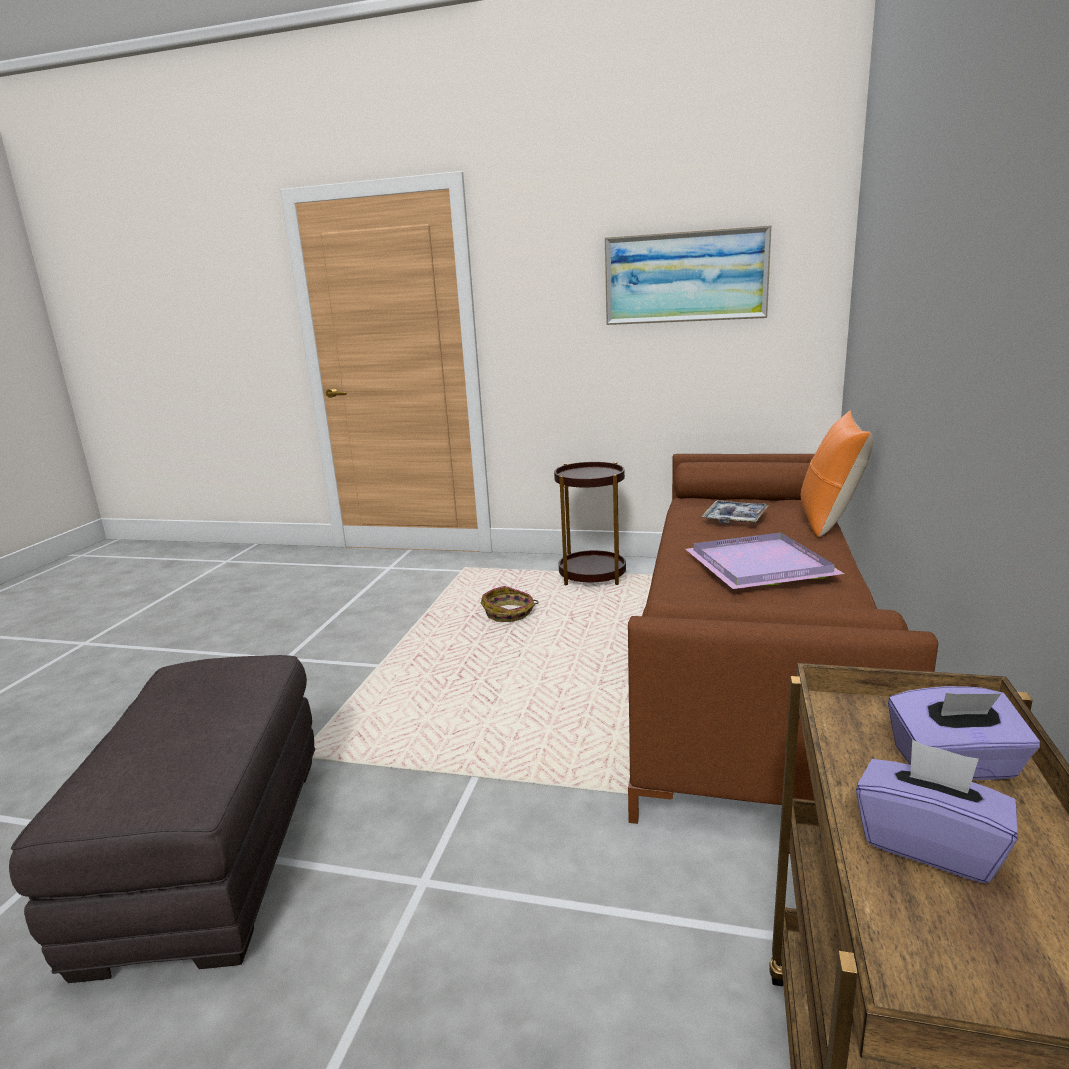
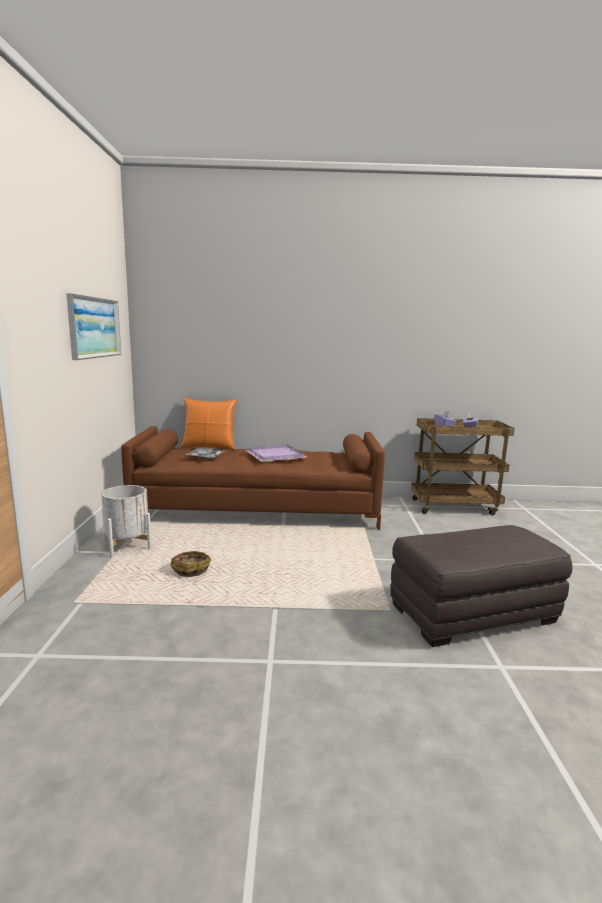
camera: 105 degrees left, 5 degrees down
brown side table [554,462,626,585] -> white planter [101,485,152,558]

